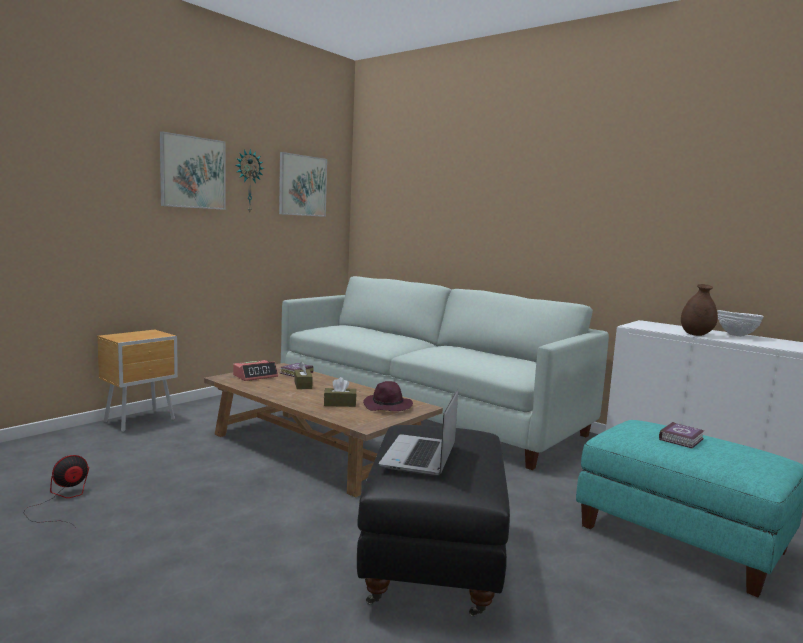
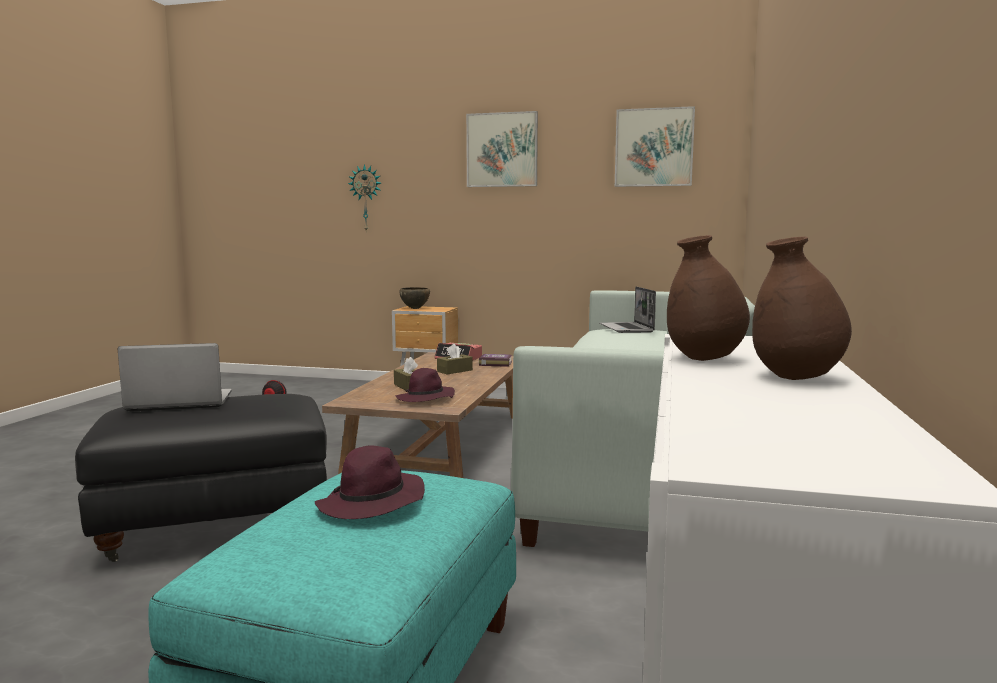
camera: 65 degrees right, 0 degrees up
wall clock [236,149,264,212] -> wall clock moved to [348,164,381,231]
book [659,422,704,448] -> purple hat [315,446,425,519]
white bowl [717,310,763,337] -> brown vase [752,236,852,380]
none -> brown bowl [399,287,430,309]
none -> laptop [599,286,656,333]

